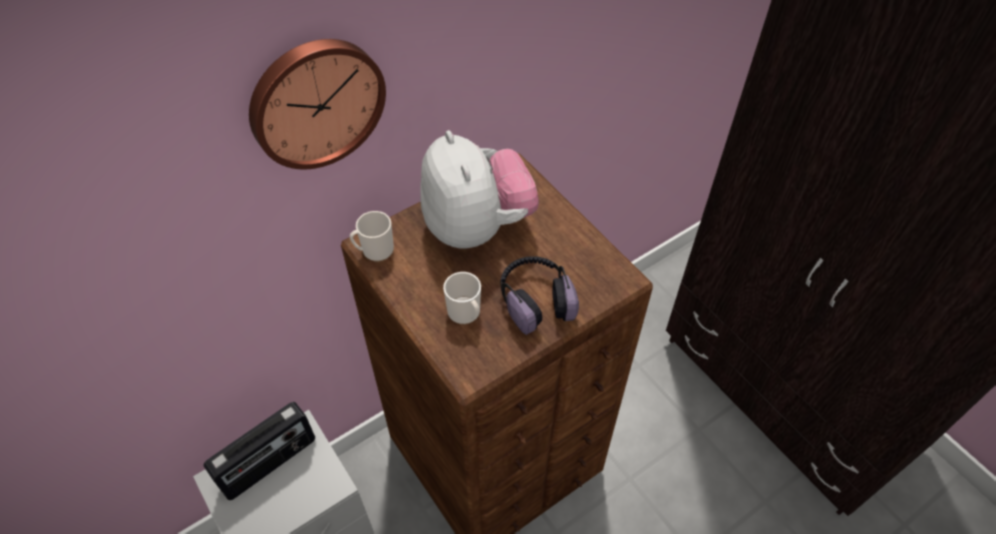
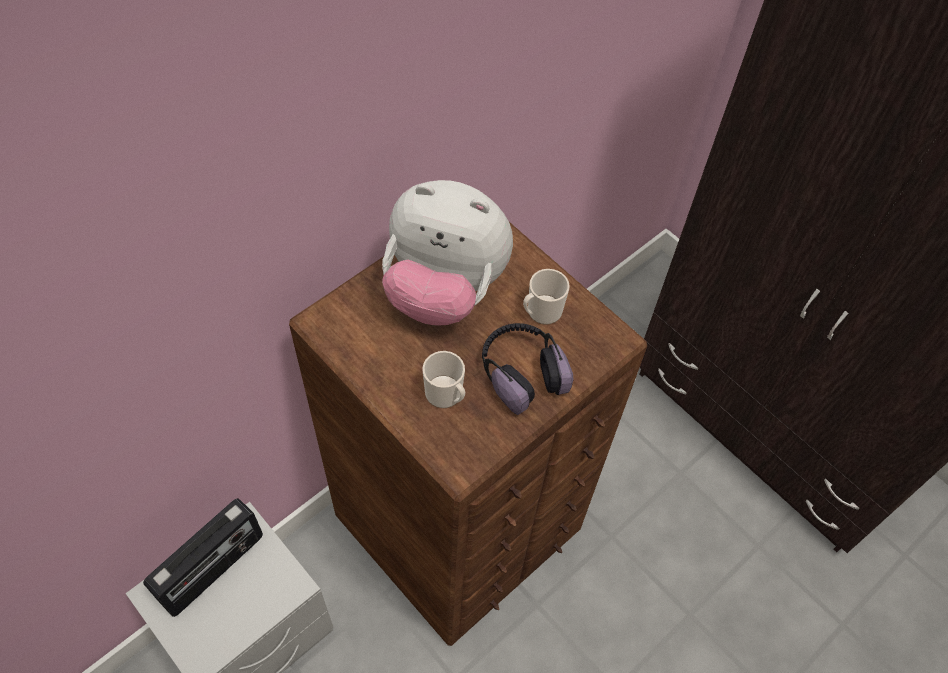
camera: 10 degrees left, 5 degrees up
wall clock [249,39,386,169] -> none
mug [350,211,394,261] -> mug moved to [523,269,570,325]
plush toy [420,130,539,248] -> plush toy turned 135 degrees clockwise [382,180,513,325]

